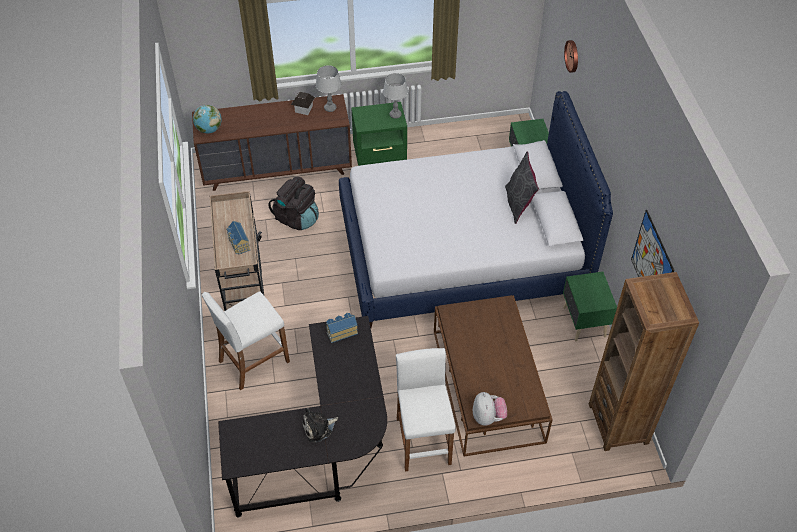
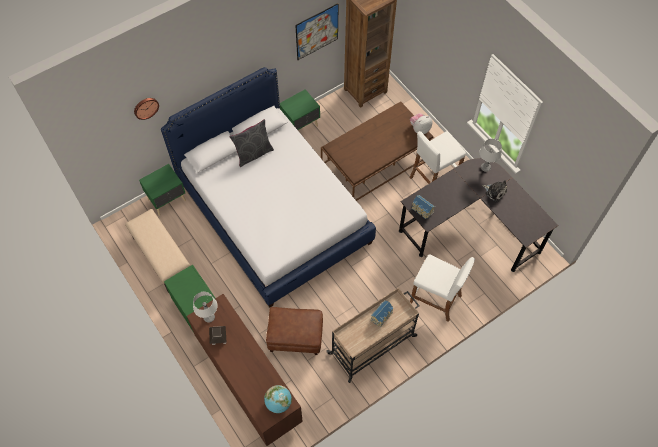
camera: 115 degrees left, 10 degrees up
black backpack [268,176,319,230] -> brown ottoman [266,307,323,355]
grey table lamp [383,73,408,119] -> grey table lamp moved to [479,139,502,172]
none -> beige bench [125,209,191,293]

